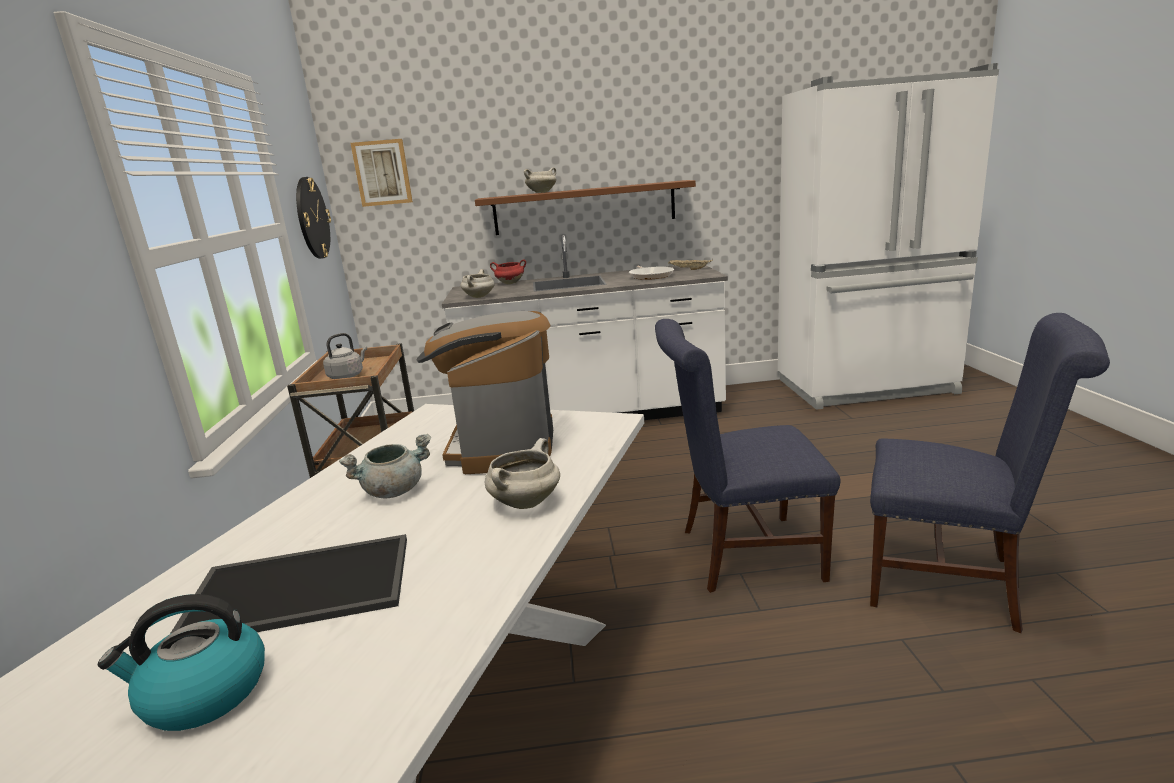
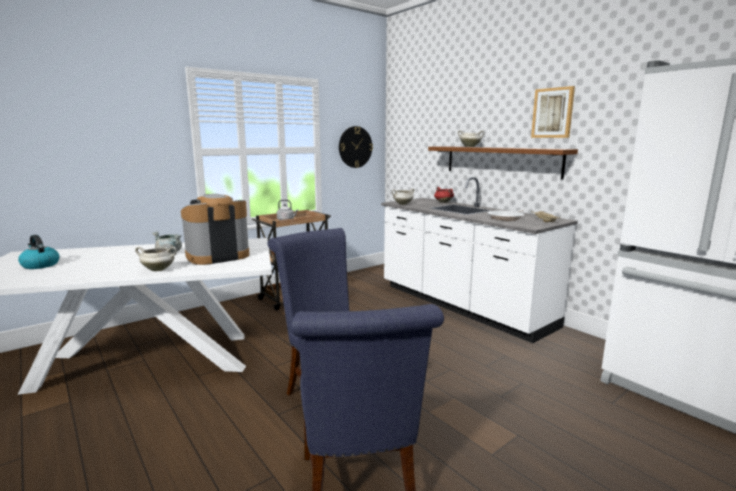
camera: 55 degrees right, 5 degrees down
tray [170,534,407,634] -> none
picture [351,139,413,207] -> picture moved to [531,86,575,138]

